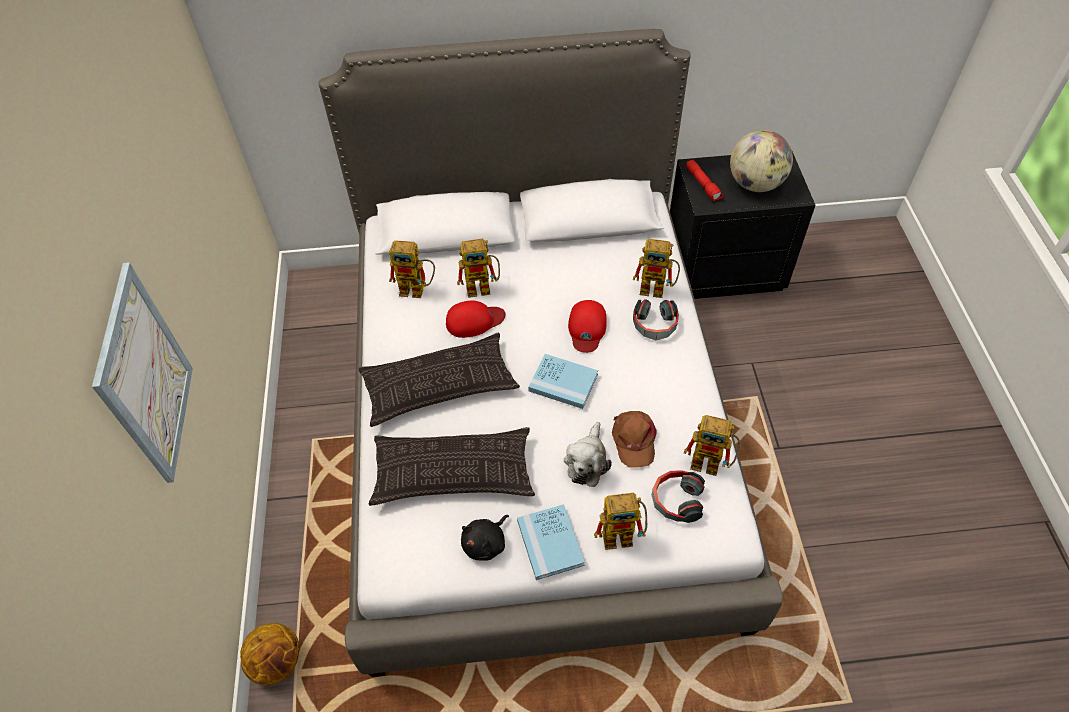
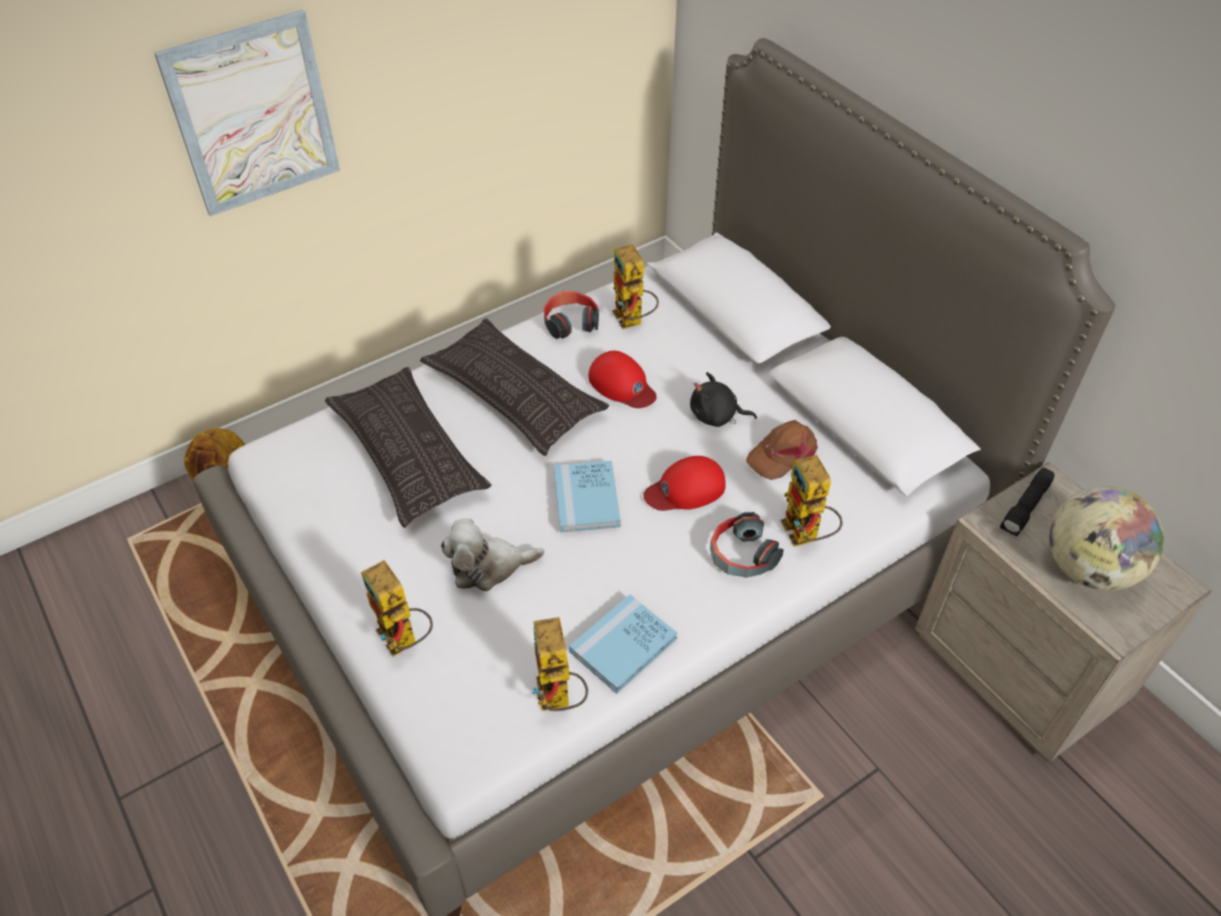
camera: 60 degrees right, 5 degrees down
toy robot [457,239,500,298] -> none
black plush toy [461,515,509,560] -> black plush toy moved to [690,372,757,427]
blue book [517,504,585,580] -> blue book moved to [569,594,677,693]
brown cap [612,411,656,468] -> brown cap moved to [746,420,818,480]
headphones [652,470,705,523] -> headphones moved to [544,291,599,339]
black nightstand [670,151,816,299] -> beige nightstand [915,462,1212,762]
red flashlight [686,160,723,201] -> black flashlight [1000,468,1054,536]

